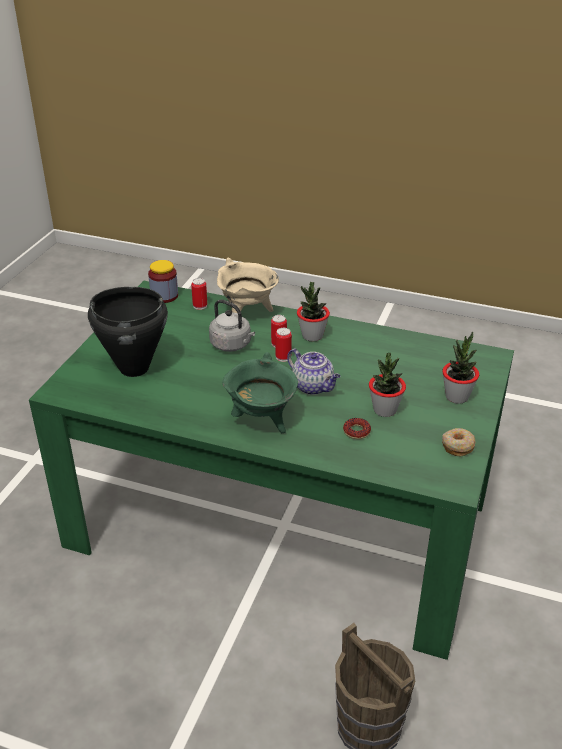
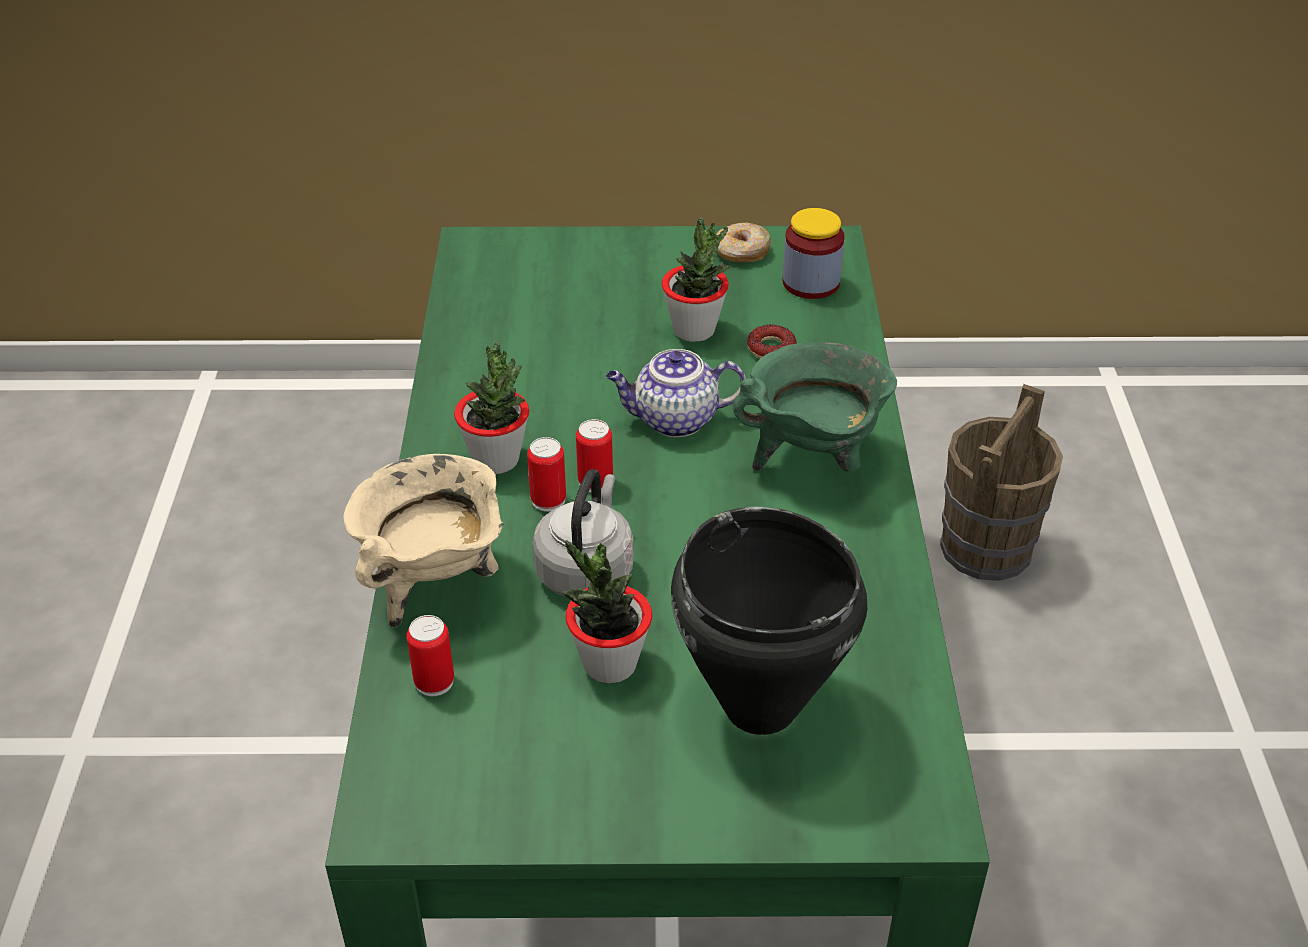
camera: 110 degrees left, 5 degrees up
jar [148,260,178,303] -> jar moved to [783,208,845,299]
teapot [287,349,341,395] -> teapot turned 120 degrees counterclockwise [606,349,746,437]
potted plant [442,332,479,404] -> potted plant moved to [563,540,652,684]

